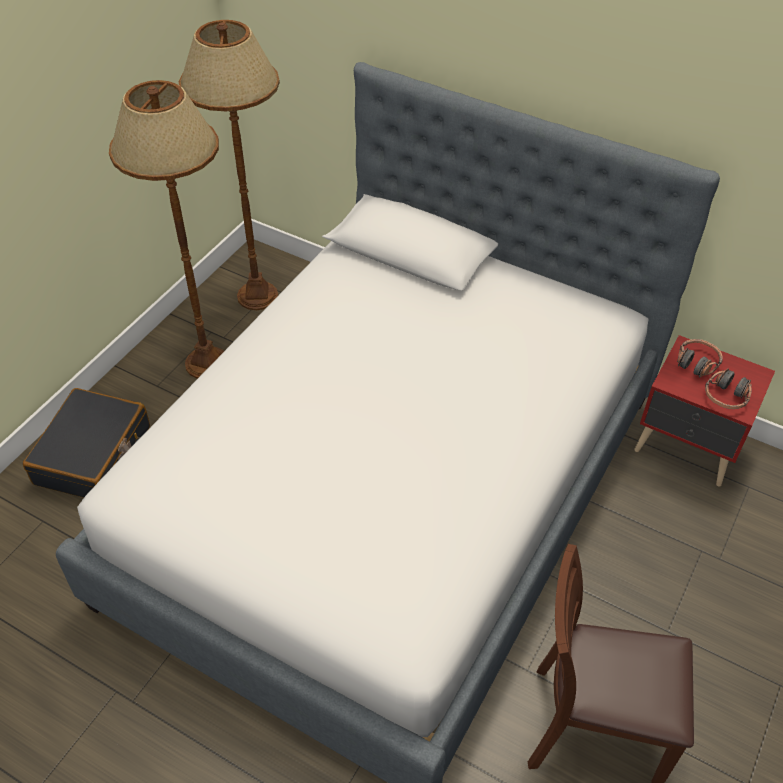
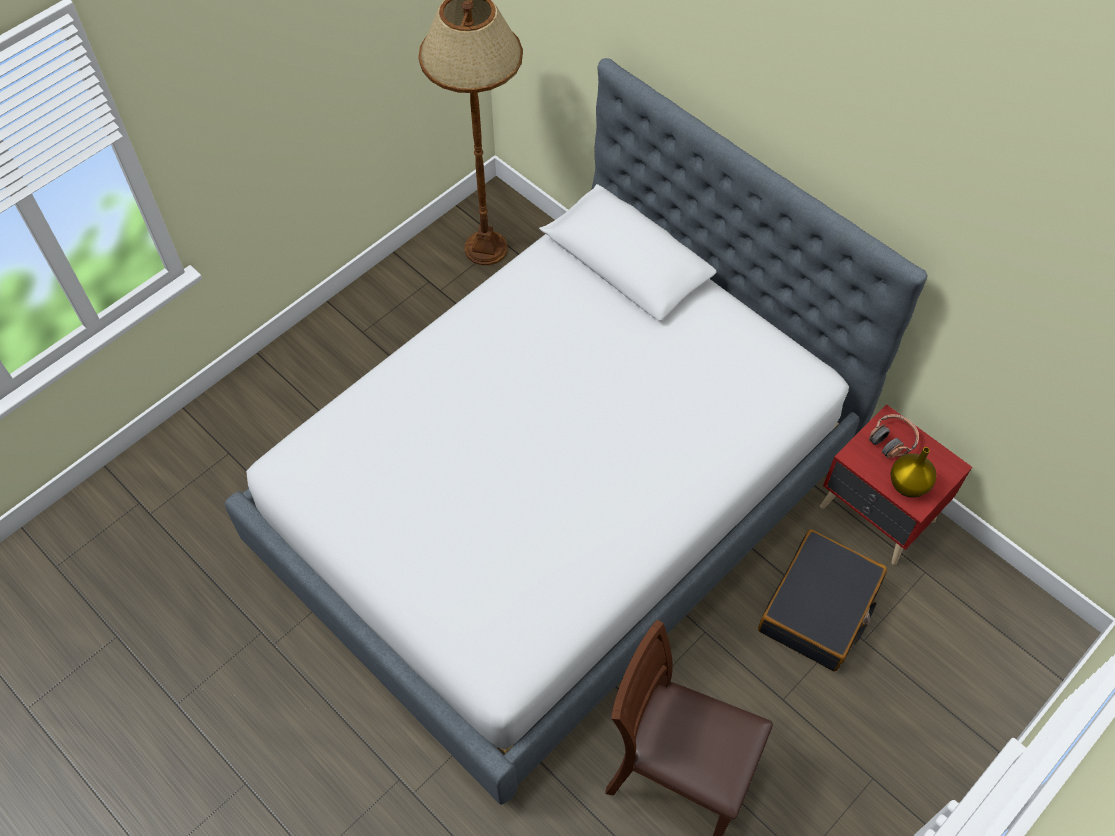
camera: 15 degrees right, 10 degrees up
black suitcase [23,388,150,498] -> black suitcase moved to [758,530,887,671]
brown floor lamp [109,80,224,379] -> none
headphones [705,368,752,409] -> yellow vase [890,447,936,498]

